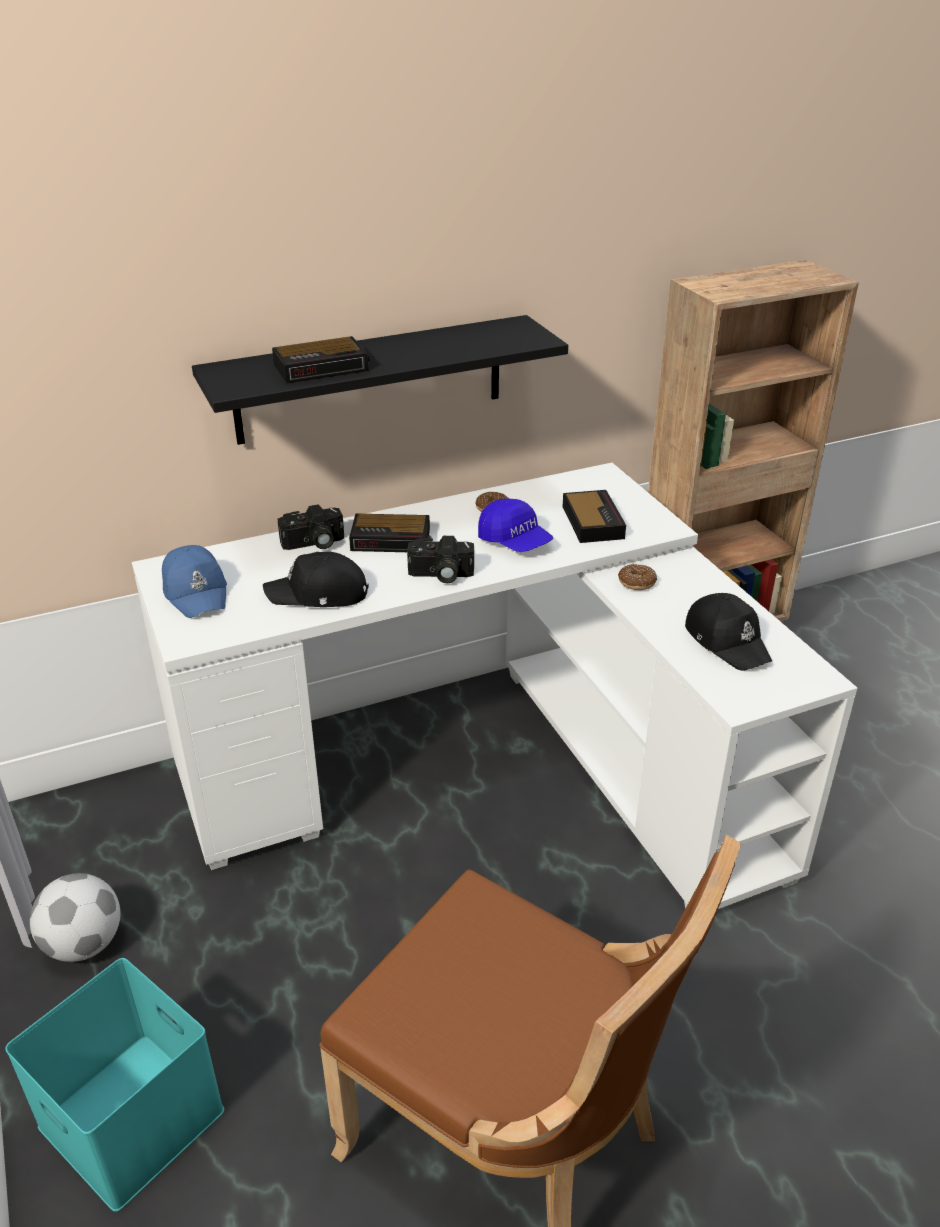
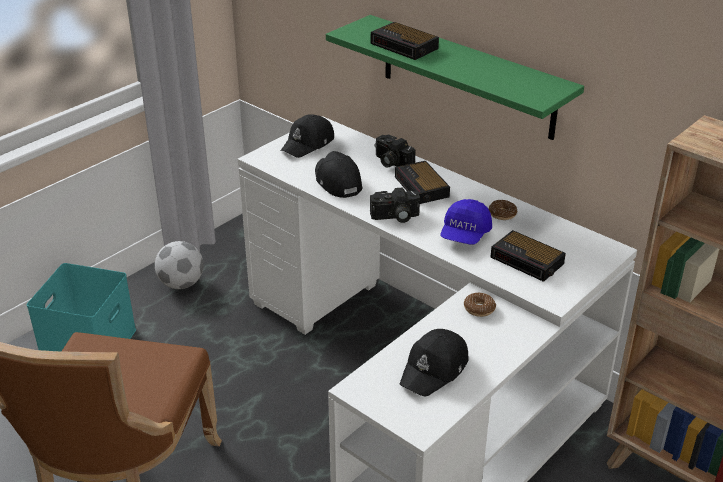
camera: 65 degrees right, 0 degrees up
blue cap [162,545,227,618] -> black cap [280,114,334,158]
black shelf [192,315,568,445] -> green shelf [326,15,584,140]
camera [407,536,474,583] -> camera turned 75 degrees counterclockwise [370,187,420,223]
alarm clock [563,490,626,543] -> alarm clock turned 75 degrees clockwise [491,230,566,282]

